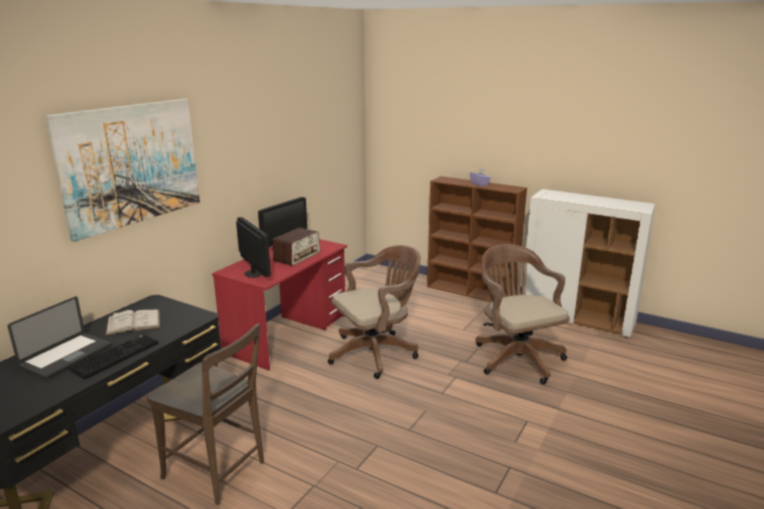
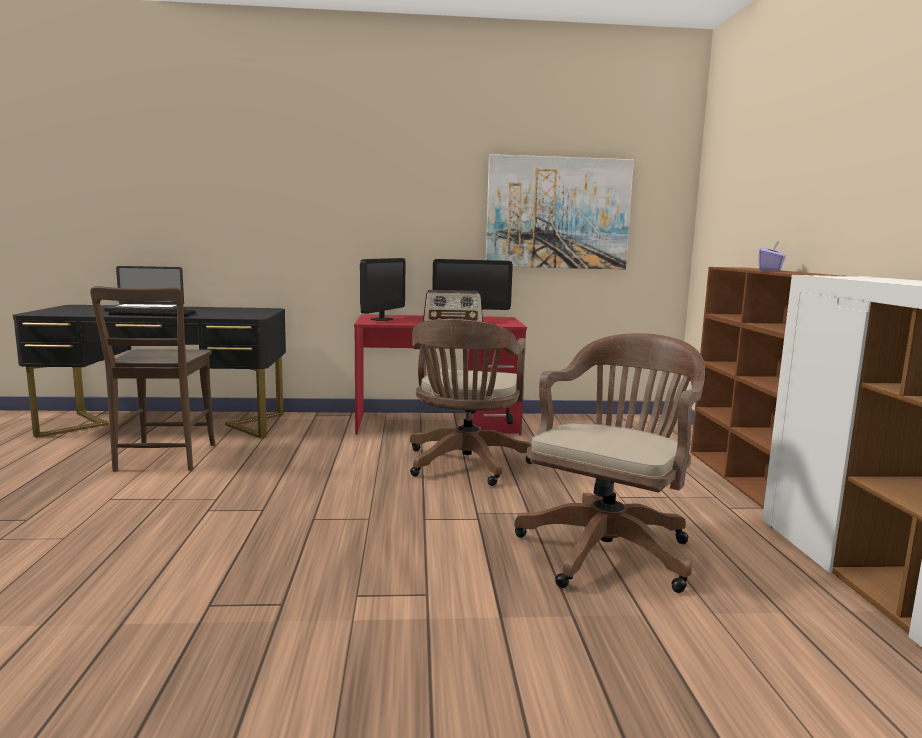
camera: 55 degrees right, 10 degrees down
picture [45,99,200,242] -> picture moved to [486,154,634,269]
white book [105,309,160,336] -> none
brown office chair [328,245,421,379] -> brown office chair turned 75 degrees clockwise [410,319,532,486]

